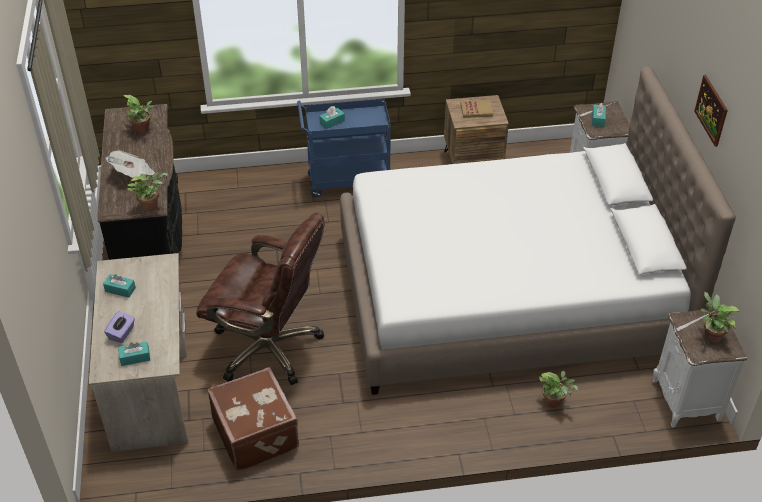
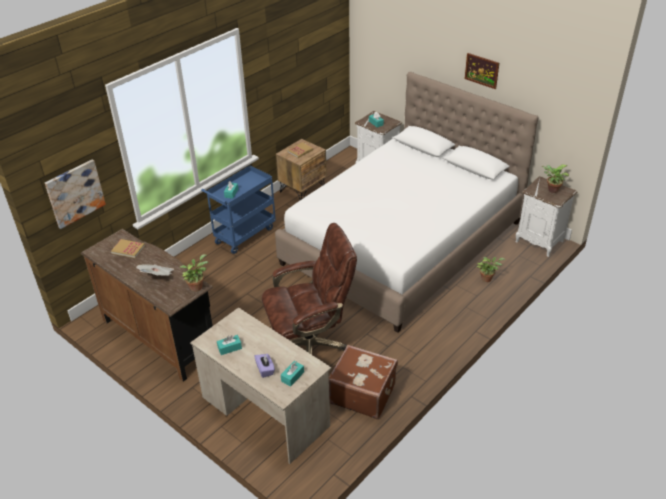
camera: 40 degrees left, 5 degrees down
potted plant [123,95,153,133] -> book [111,239,145,258]
none -> picture [45,159,106,229]

